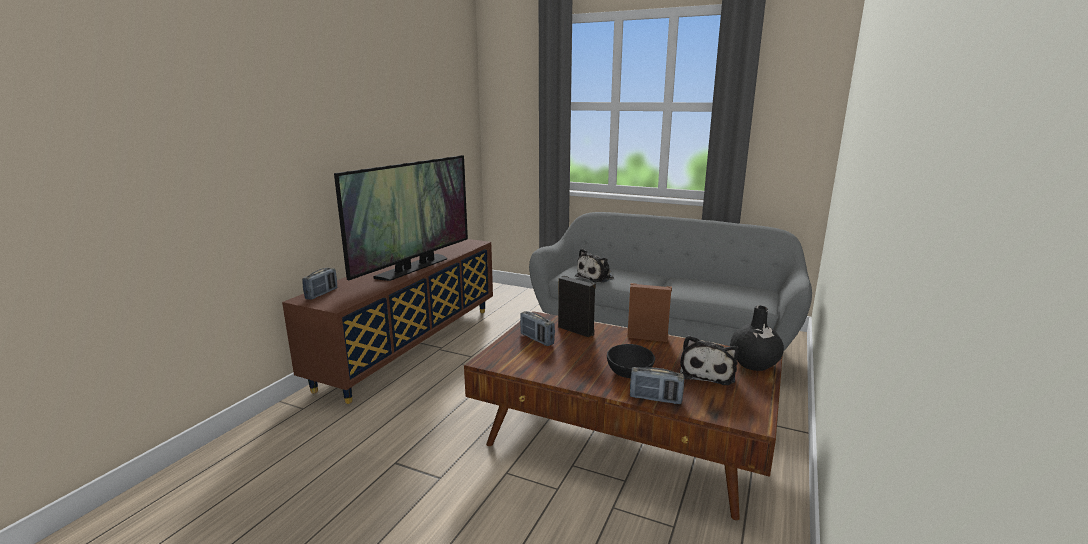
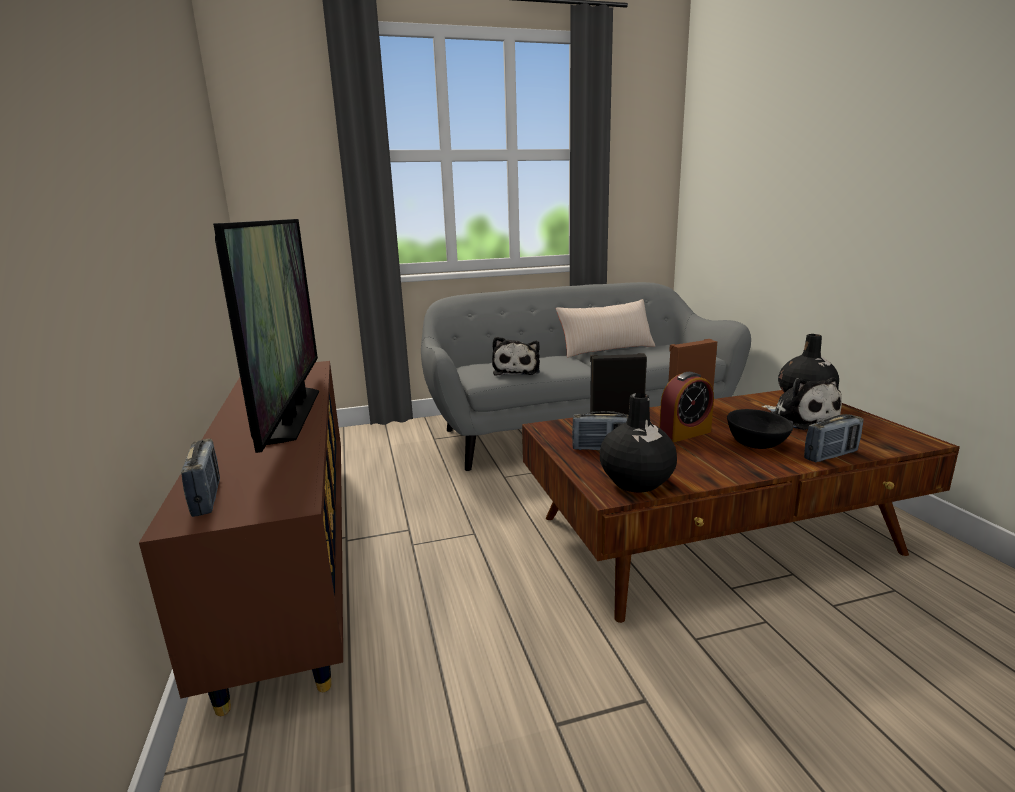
camera: 40 degrees left, 0 degrees up
none -> beige pillow [556,299,655,358]
none -> black vase [600,393,677,492]
none -> alarm clock [659,372,714,442]

